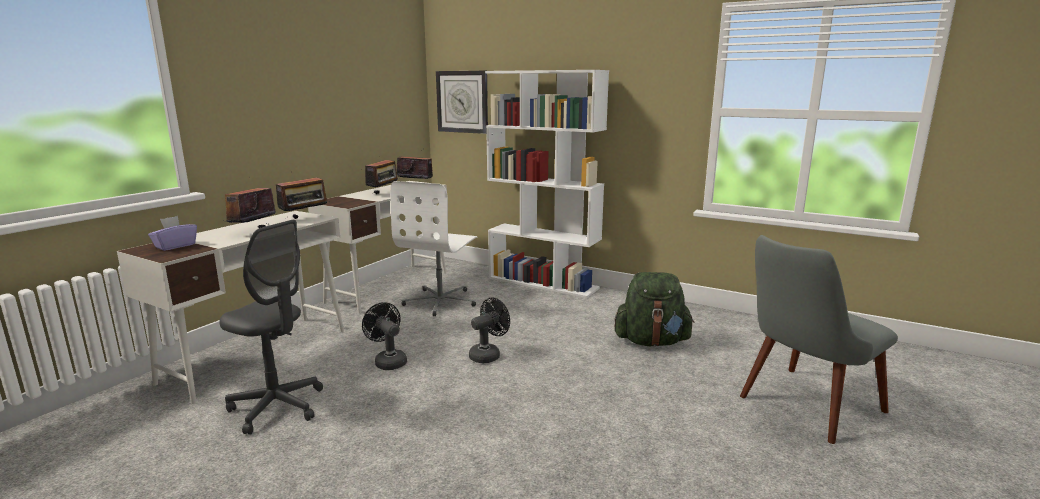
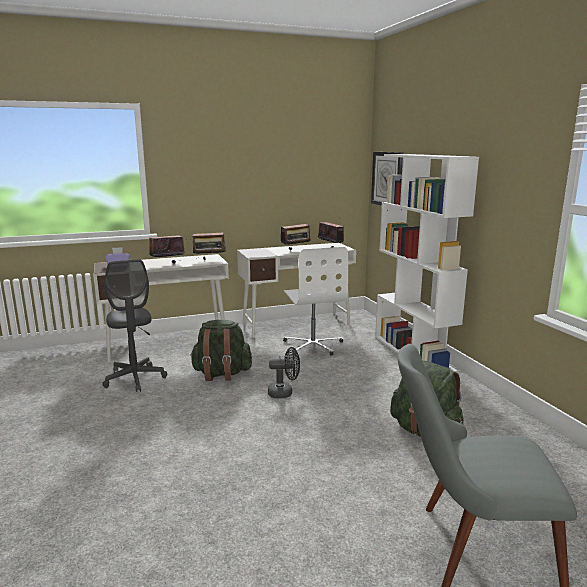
camera: 40 degrees right, 0 degrees up
black fan [362,302,407,370] -> green backpack [190,320,252,381]
white office chair [390,181,477,316] -> white office chair turned 75 degrees counterclockwise [283,247,348,356]

